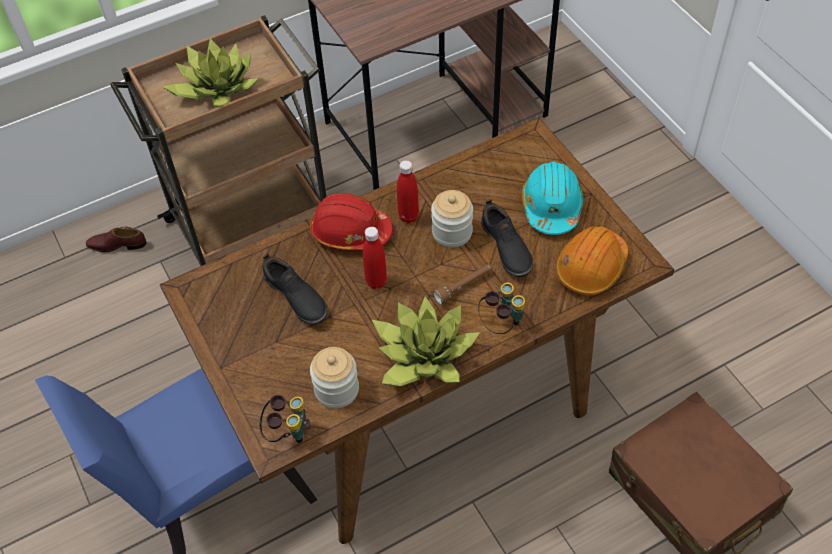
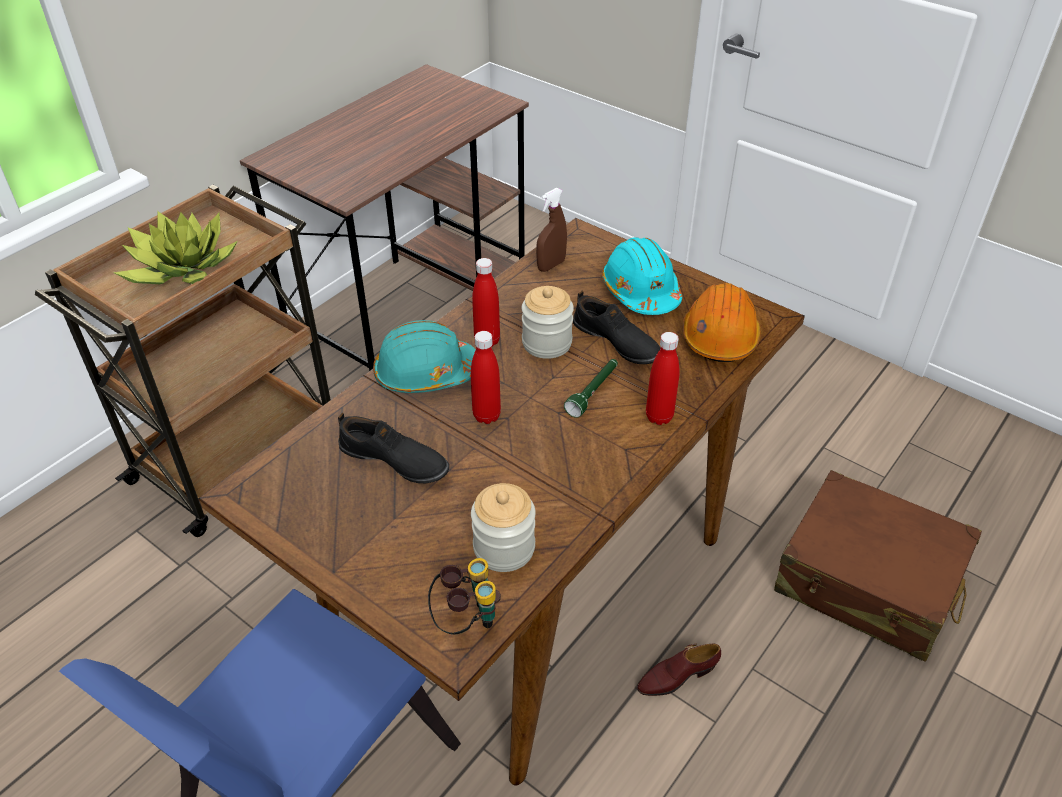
camera: 25 degrees left, 10 degrees down
brown shoe [86,226,147,252] -> brown shoe moved to [637,644,721,696]
red hard hat [310,193,393,251] -> turquoise hard hat [373,320,475,393]
potted plant [372,297,480,386] -> none
brown flashlight [433,264,492,305] -> green flashlight [564,359,618,418]
binoculars [478,282,525,334] -> red bottle [646,332,679,425]
none -> brown spray bottle [536,188,567,272]

